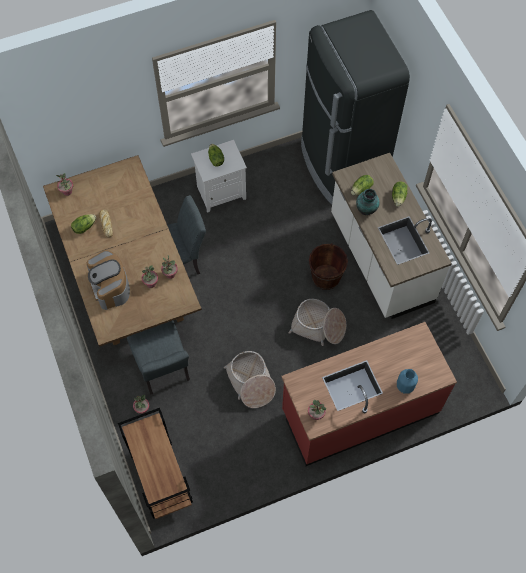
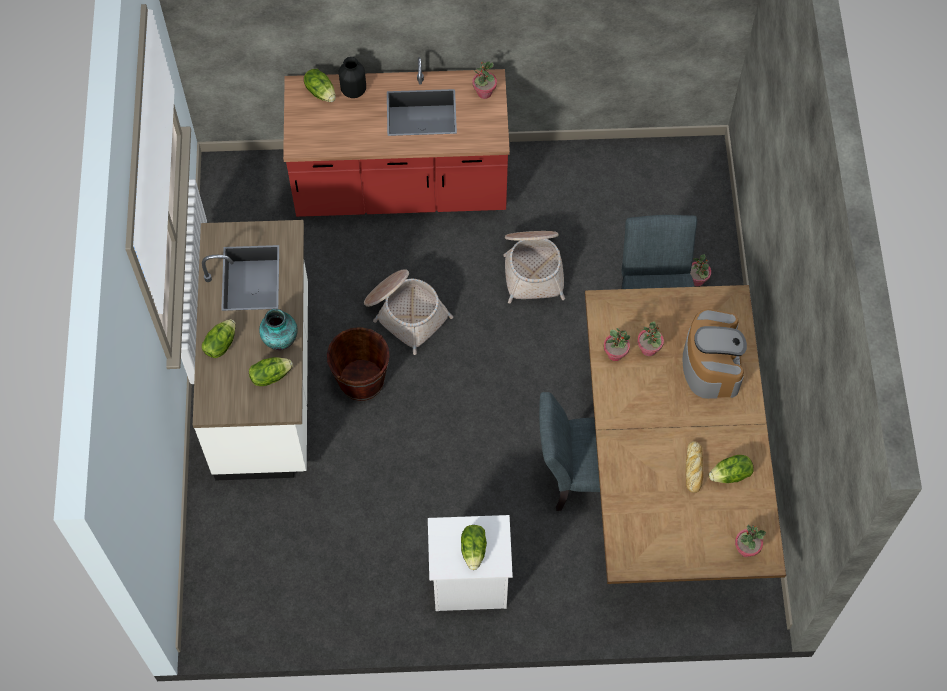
camera: 160 degrees left, 0 degrees up
brown cart [118,408,193,519] -> none
black fridge [301,10,410,204] -> none
blue vase [397,369,418,394] -> black vase [339,57,366,98]
none -> lettuce [304,69,336,102]

